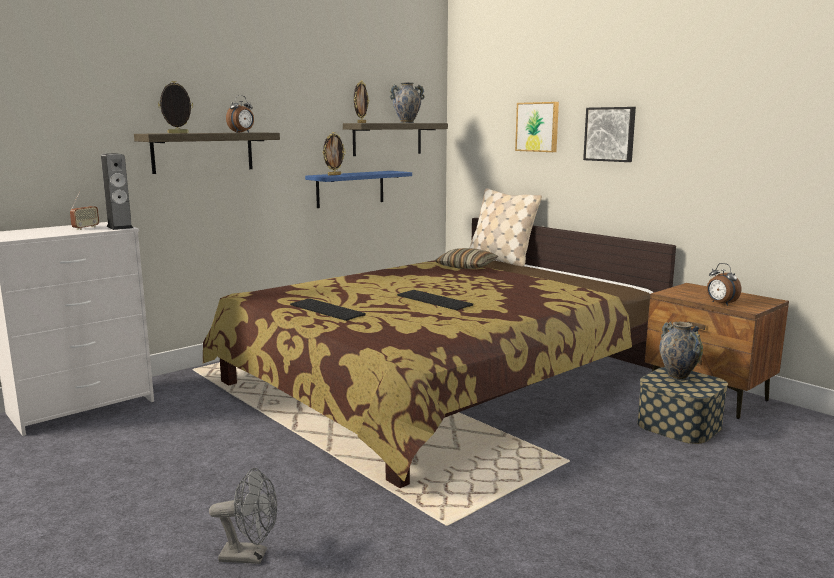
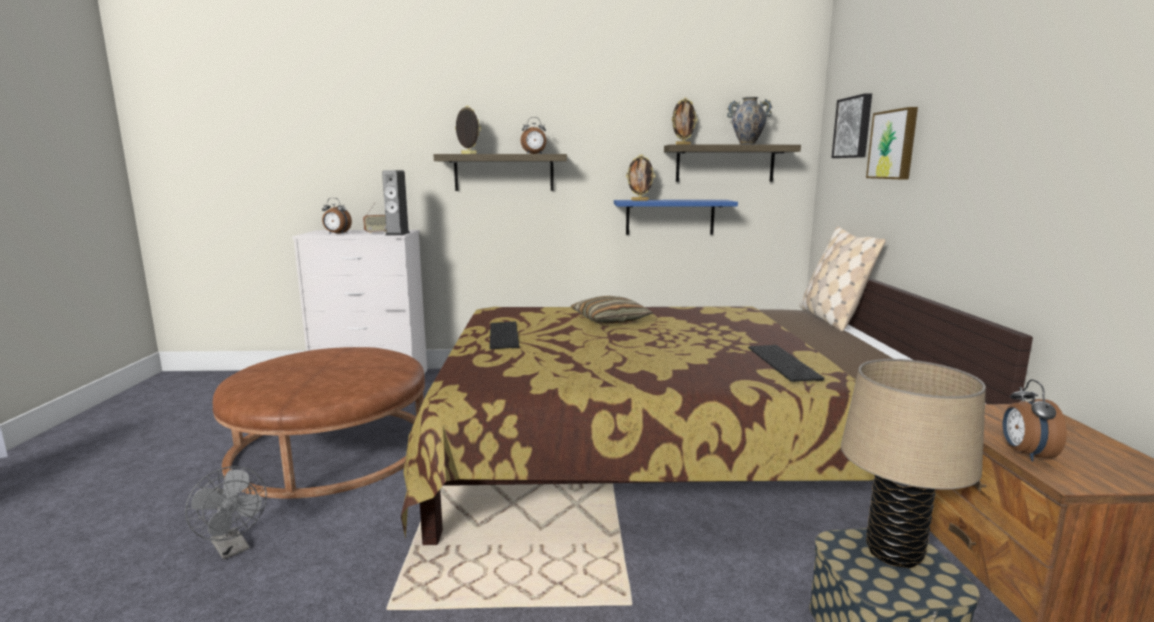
camera: 40 degrees right, 0 degrees up
keyboard [397,290,473,310] -> keyboard moved to [748,345,824,382]
pillow [435,248,498,269] -> pillow moved to [571,296,653,324]
picture [583,107,636,162] -> picture moved to [831,93,872,158]
vase [659,321,703,381] -> beige table lamp [841,359,986,568]
none -> brown ottoman [213,347,425,499]
none -> alarm clock [322,198,352,234]

